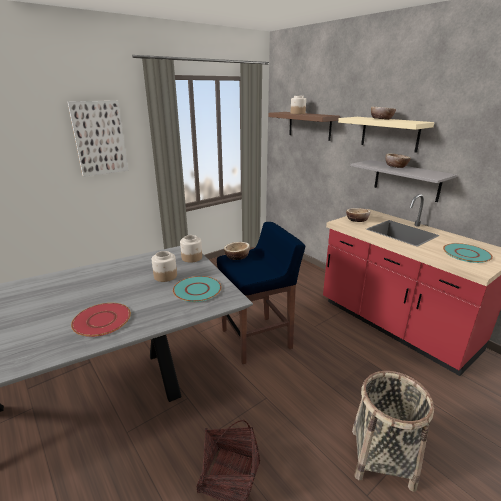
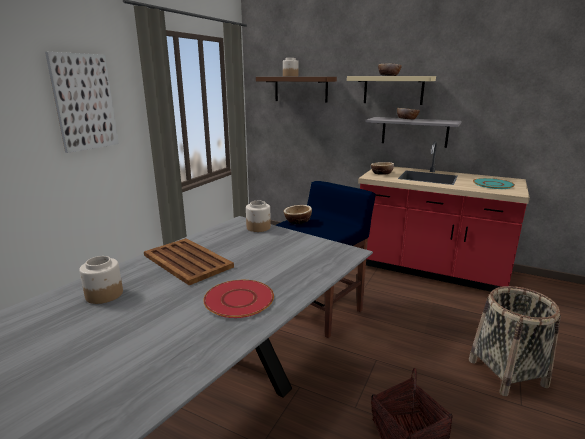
camera: 25 degrees left, 5 degrees down
jar [152,251,177,282] -> jar moved to [79,256,123,304]
turquoise plate [173,276,221,302] -> none
none -> brown tray [144,238,234,285]

